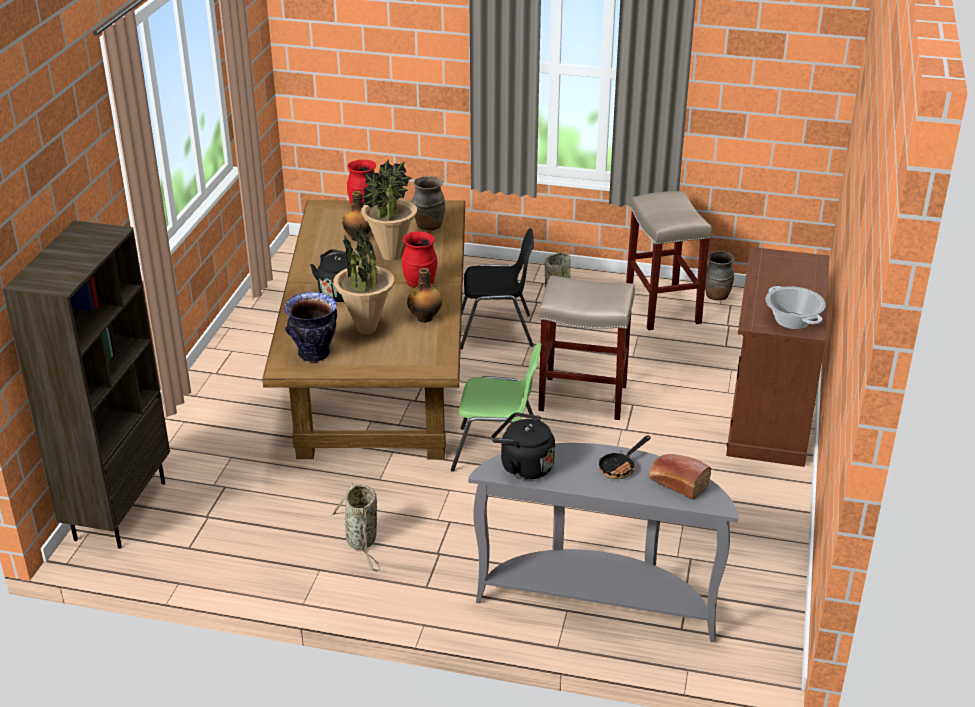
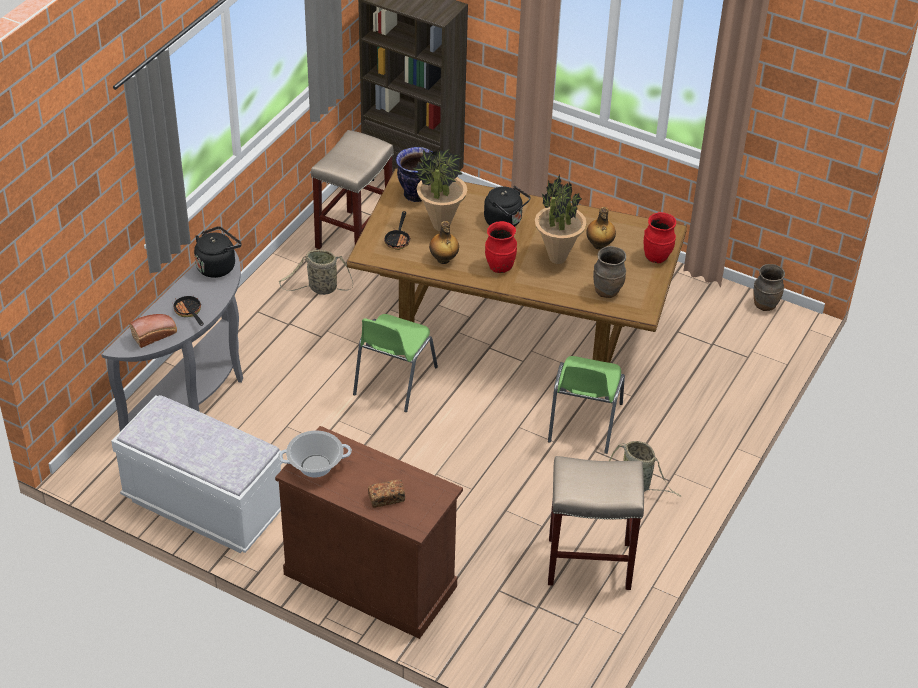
camera: 105 degrees right, 10 degrees up
black chair [461,228,534,349] -> green chair [548,356,625,454]
beige stool [538,275,635,420] -> beige stool moved to [311,130,393,249]
brown vase [705,251,735,300] -> brown vase moved to [754,264,785,311]
none -> white bench [111,395,283,553]
none -> bread [368,479,405,508]
none -> frying pan [384,211,410,250]

